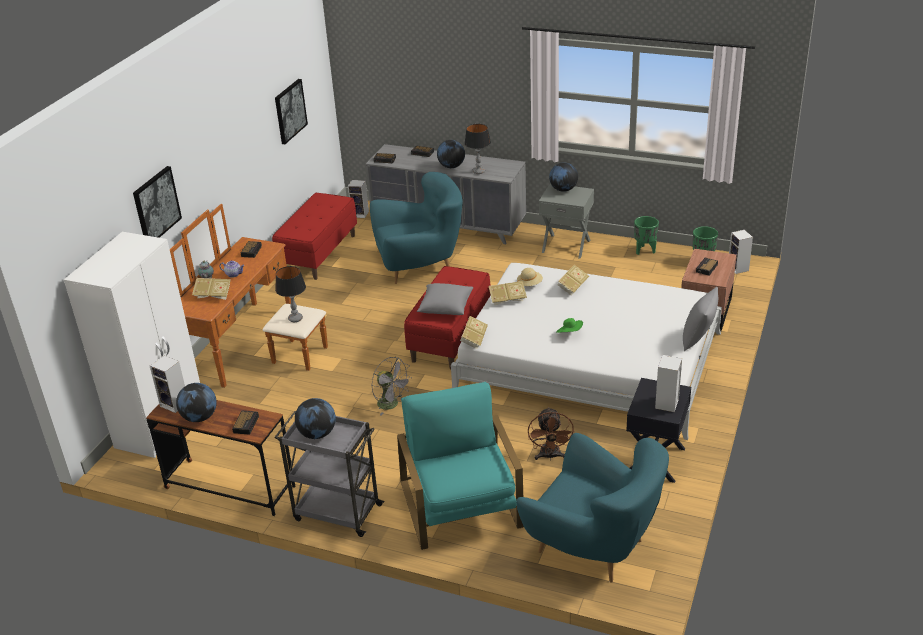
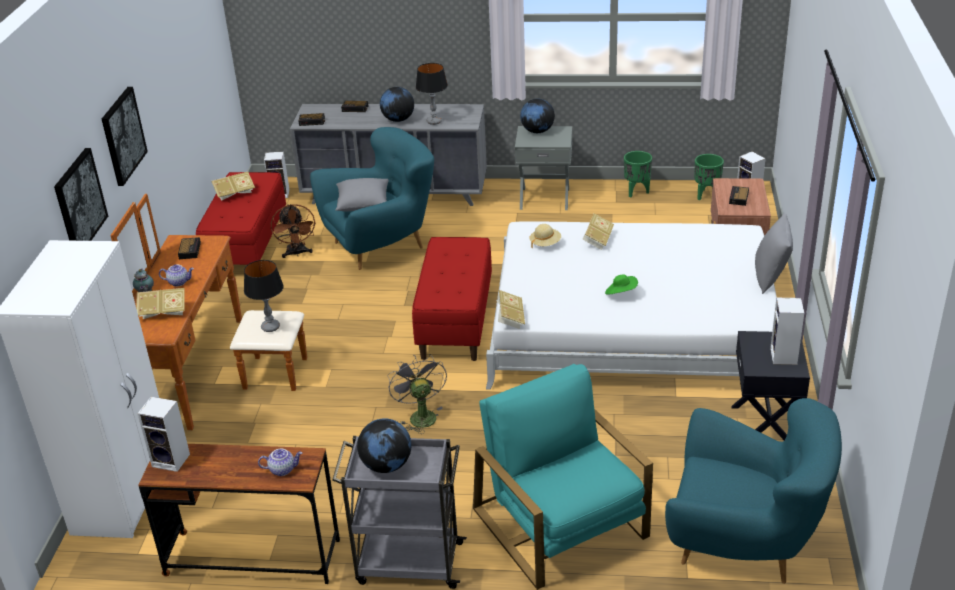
camera: 15 degrees left, 0 degrees up
globe [176,383,217,422] -> none
alarm clock [232,411,259,435] -> teapot [258,449,302,476]
picture [275,79,308,144] -> picture moved to [102,87,148,186]
grey fan [372,357,412,416] -> grey fan turned 135 degrees counterclockwise [387,354,447,434]
grey pillow [417,283,473,315] -> grey pillow moved to [335,178,389,211]
book [488,281,527,305] -> book moved to [211,172,255,201]
brown fan [528,407,574,461] -> brown fan moved to [271,204,316,258]

